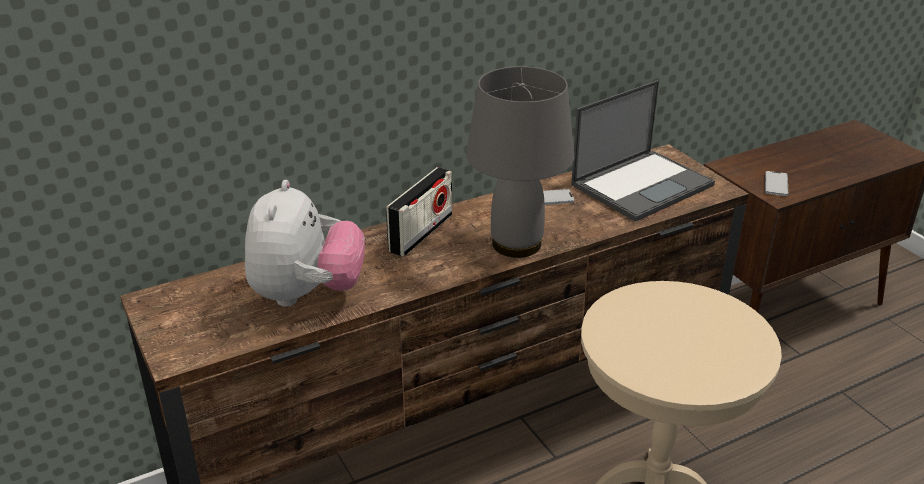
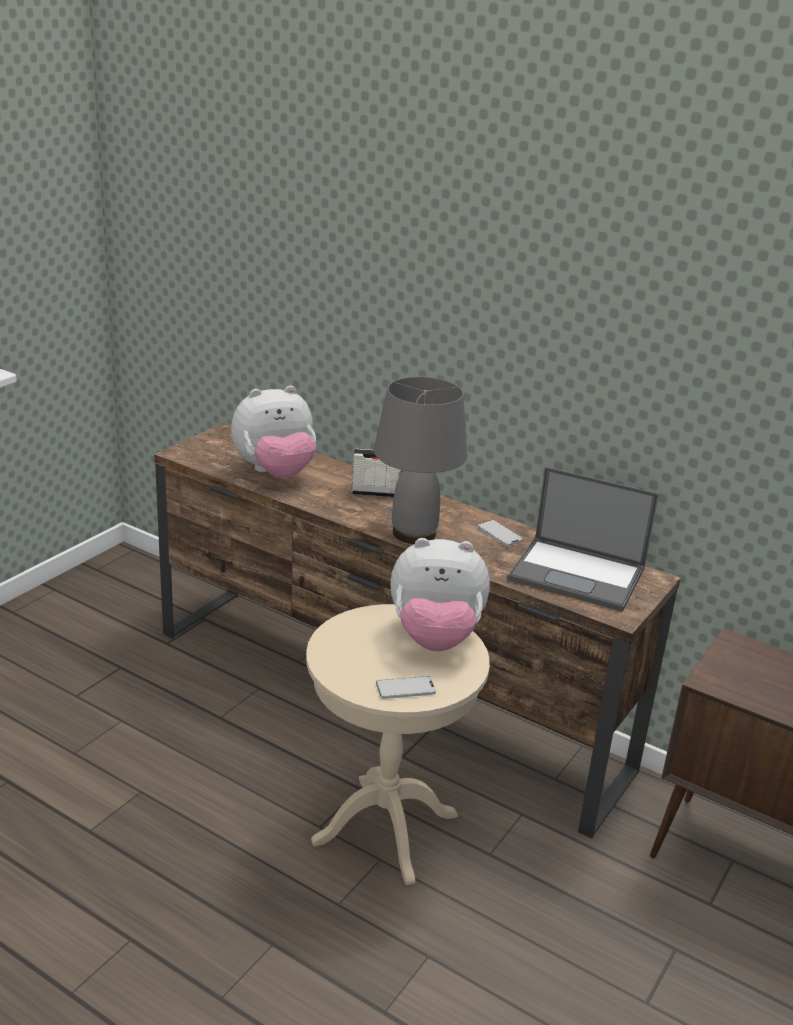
camera: 60 degrees right, 5 degrees down
phone [765,171,788,196] -> phone moved to [376,676,436,699]
none -> plush toy [390,538,490,651]

